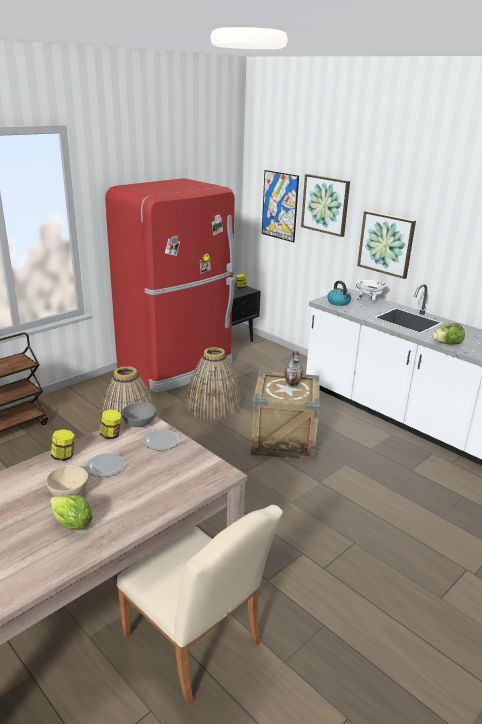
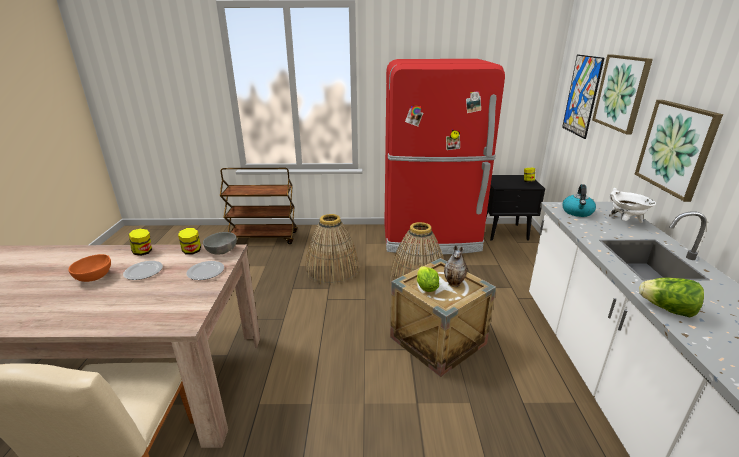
camera: 45 degrees right, 0 degrees up
beige bowl [46,465,88,497] -> orange bowl [68,254,111,282]
lettuce [50,495,93,530] -> lettuce moved to [417,266,439,292]

